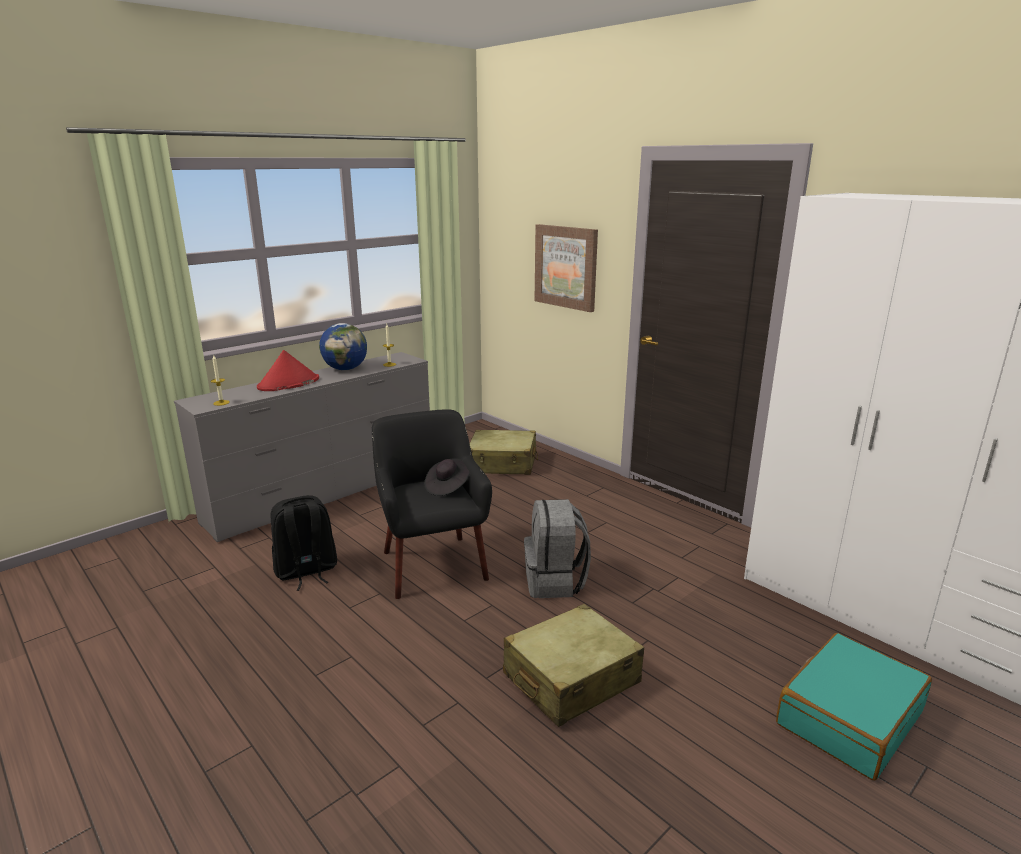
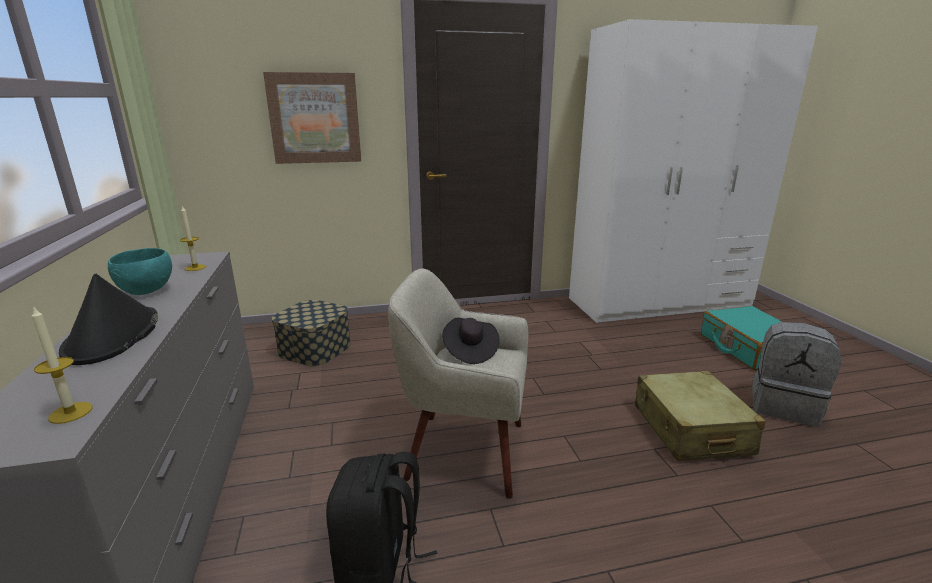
camera: 60 degrees left, 0 degrees up
red hat [257,350,319,391] -> black hat [59,274,158,365]
globe [319,323,367,370] -> turquoise bowl [108,248,172,295]
black armchair [372,409,492,599] -> beige armchair [388,268,528,499]
beige suitcase [469,430,538,475] -> storage box [272,300,351,366]
grey backpack [524,499,591,598] -> grey backpack moved to [752,322,841,427]

